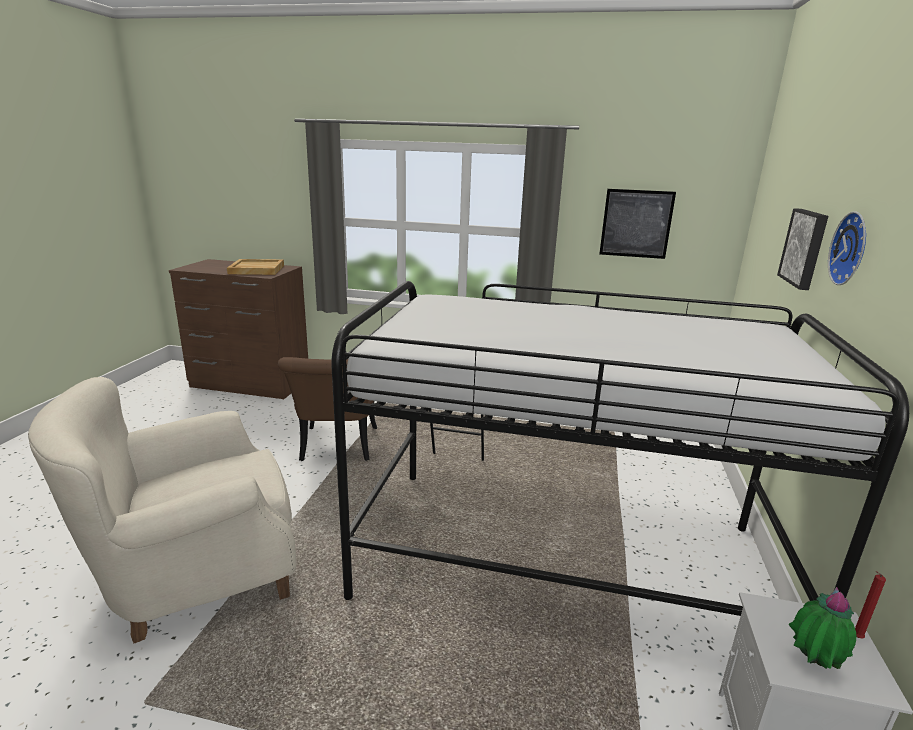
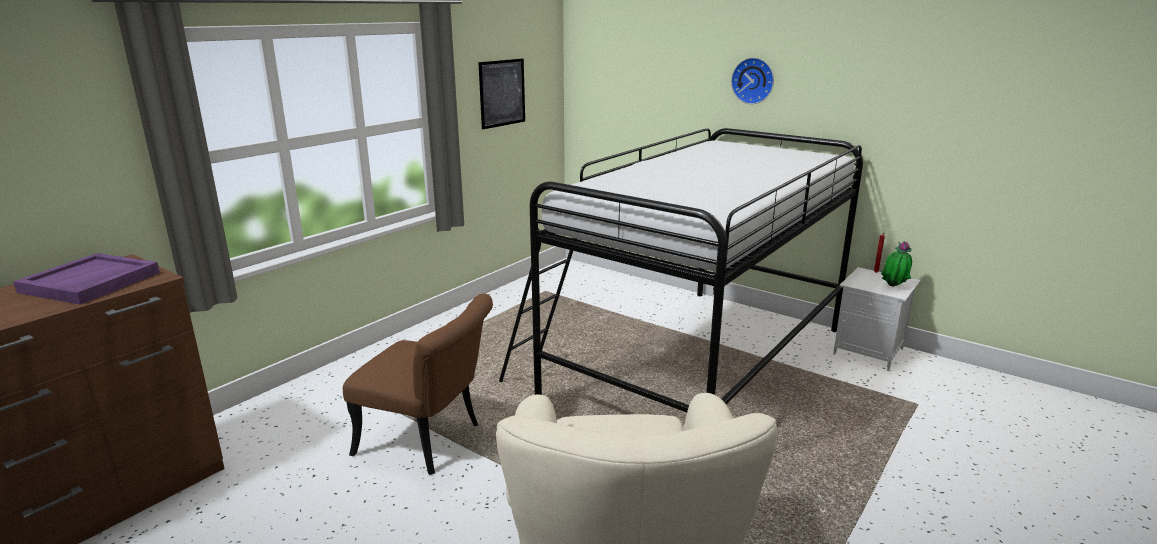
camera: 65 degrees left, 0 degrees up
beige tray [227,259,284,275] -> purple tray [13,253,160,305]
picture [777,208,828,290] -> none

